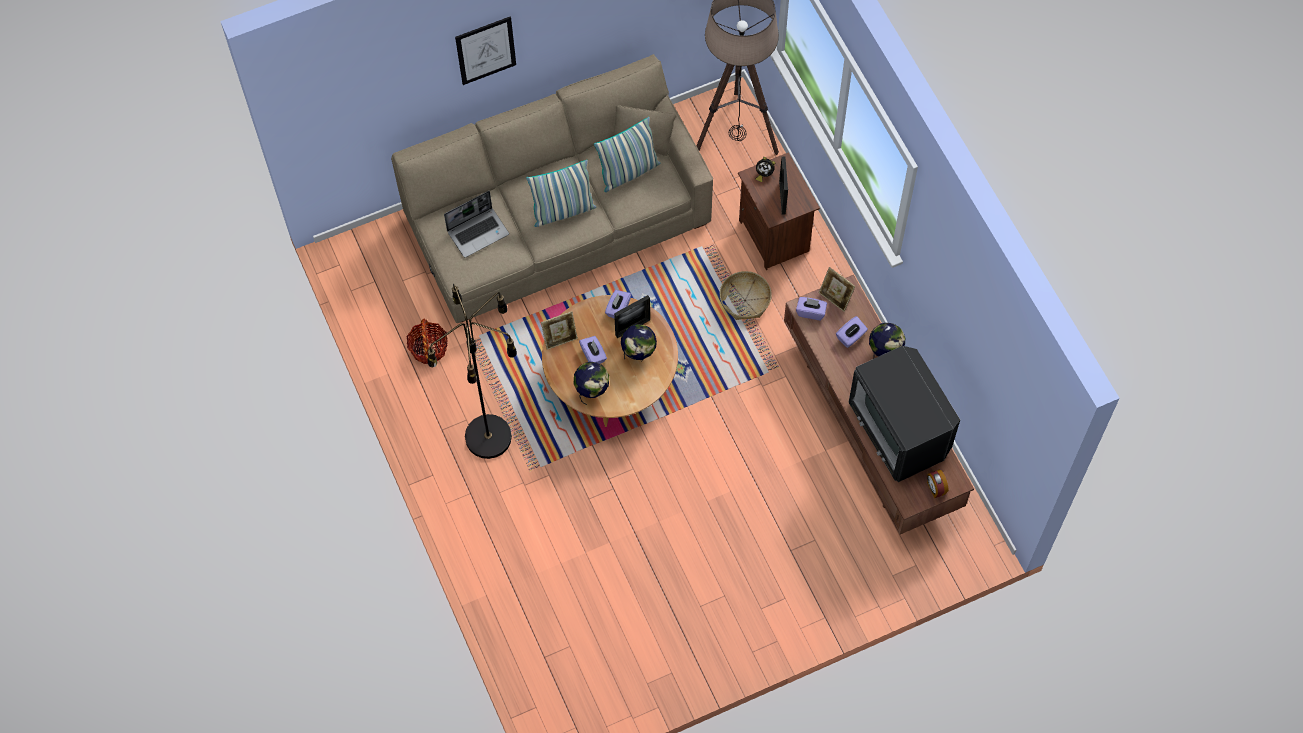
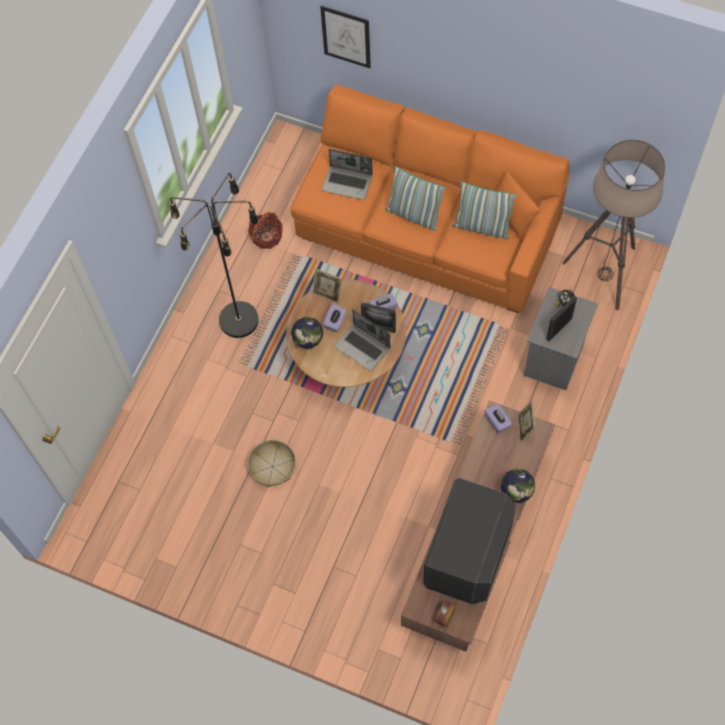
camera: 50 degrees right, 0 degrees up
beige sofa [391,54,713,323] -> orange sofa [290,85,570,313]
picture [455,17,516,85] -> picture moved to [320,6,371,68]
globe [621,324,657,362] -> laptop [334,309,390,371]
basket [720,271,772,320] -> basket moved to [248,440,296,487]
brown nightstand [738,152,820,270] -> grey nightstand [524,287,598,390]
purple tissue box [836,316,868,348] -> none

